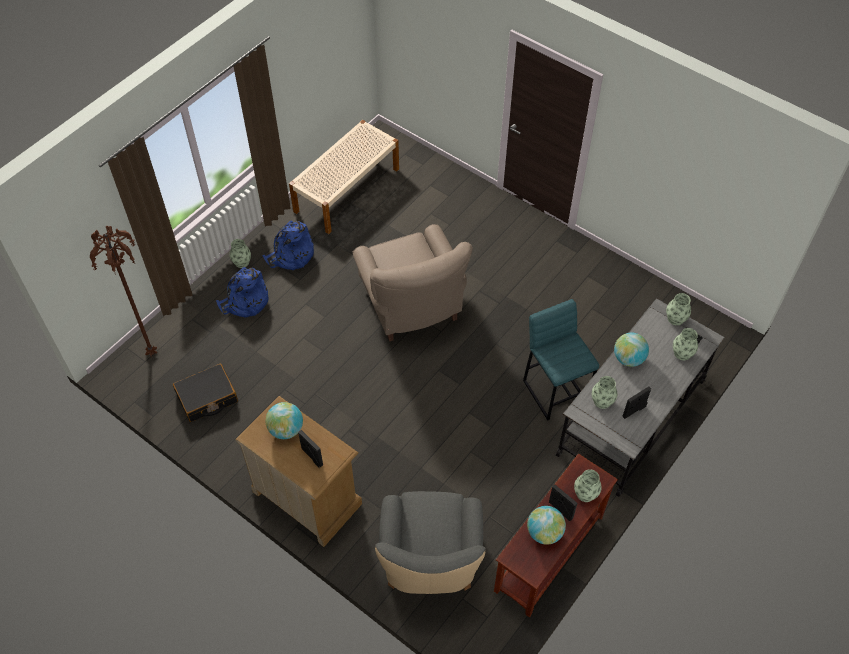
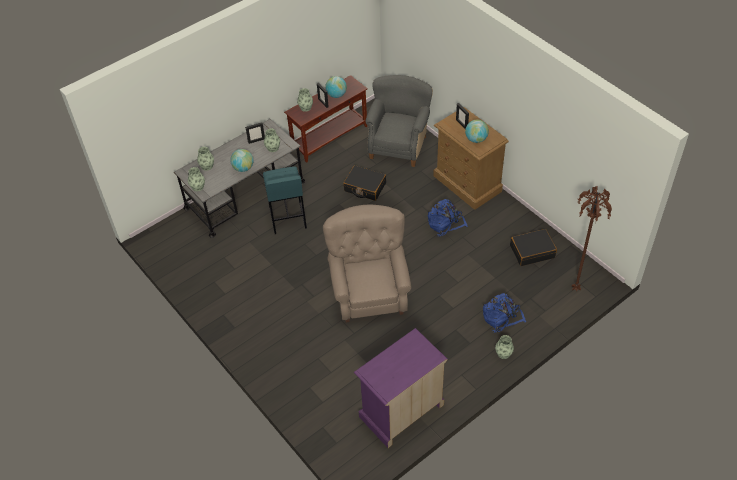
camera: 165 degrees left, 5 degrees down
blue backpack [262,220,314,270] -> blue backpack moved to [428,199,468,236]
beige bench [289,120,399,234] -> purple dresser [354,328,448,448]
none -> black suitcase [343,165,386,201]

